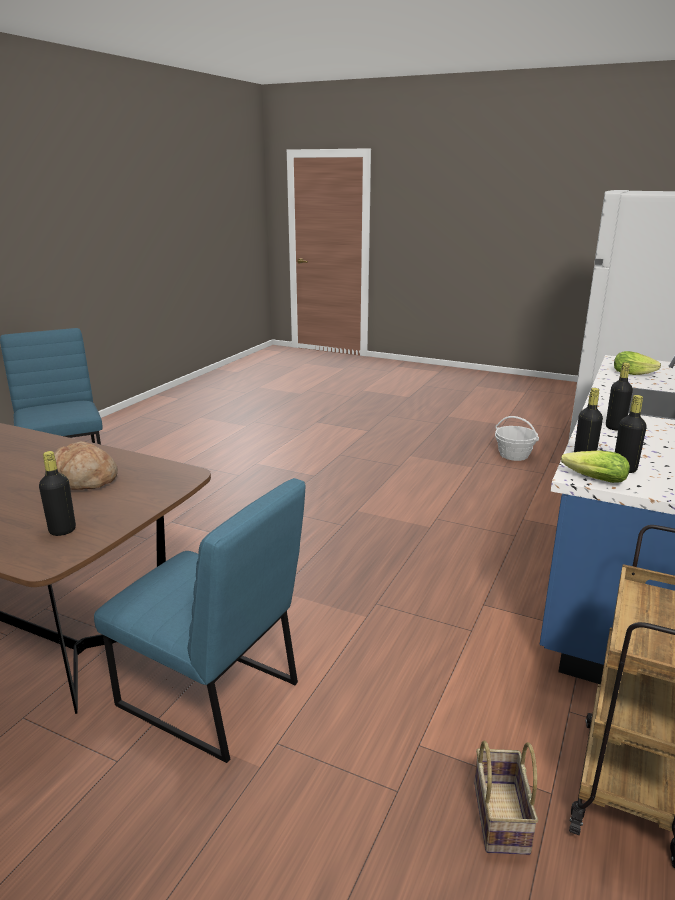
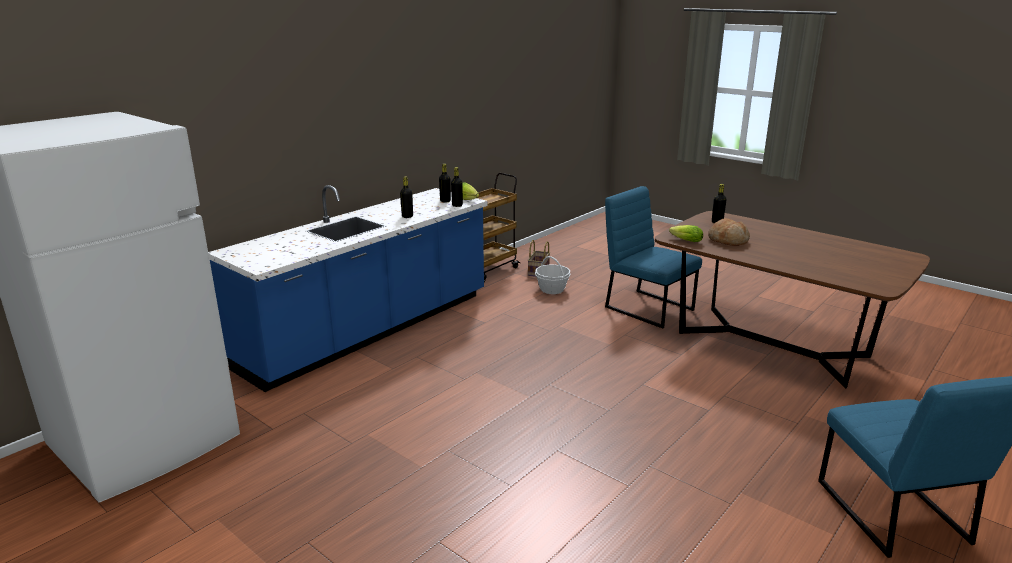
camera: 165 degrees left, 0 degrees up
basket [495,416,539,461] -> basket moved to [535,256,570,294]
lettuce [614,351,661,375] -> lettuce moved to [669,225,703,242]

